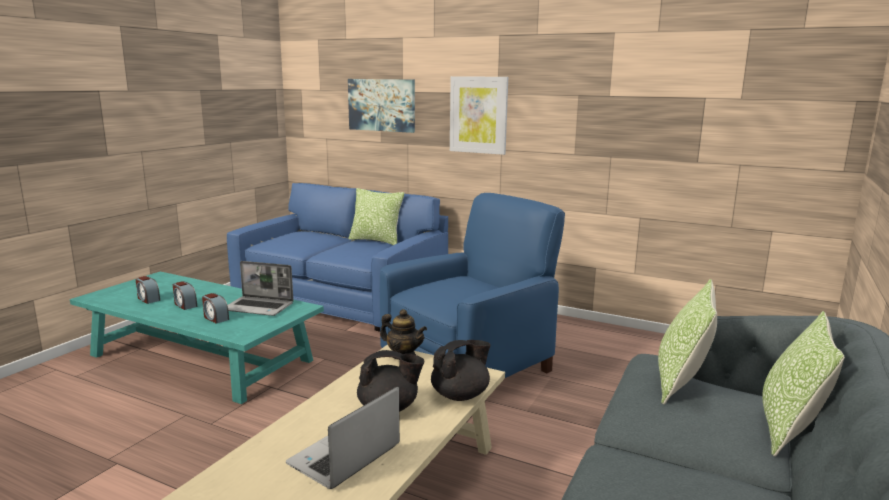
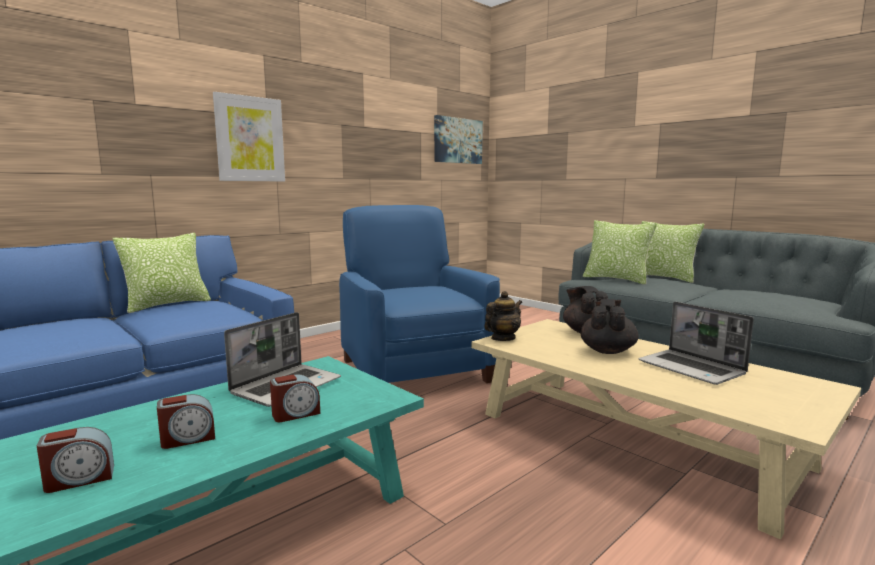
camera: 70 degrees left, 5 degrees down
picture [348,79,415,133] -> picture moved to [434,115,483,164]

